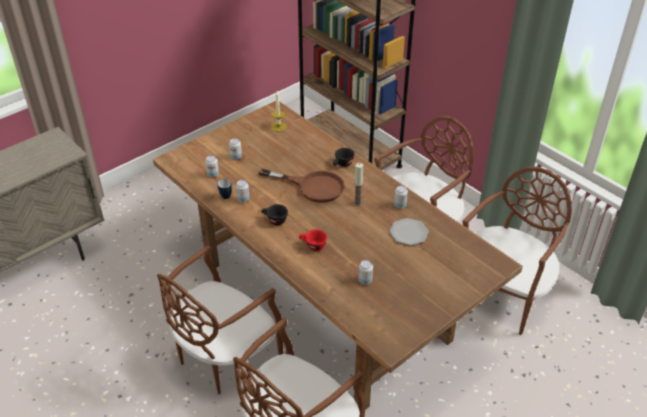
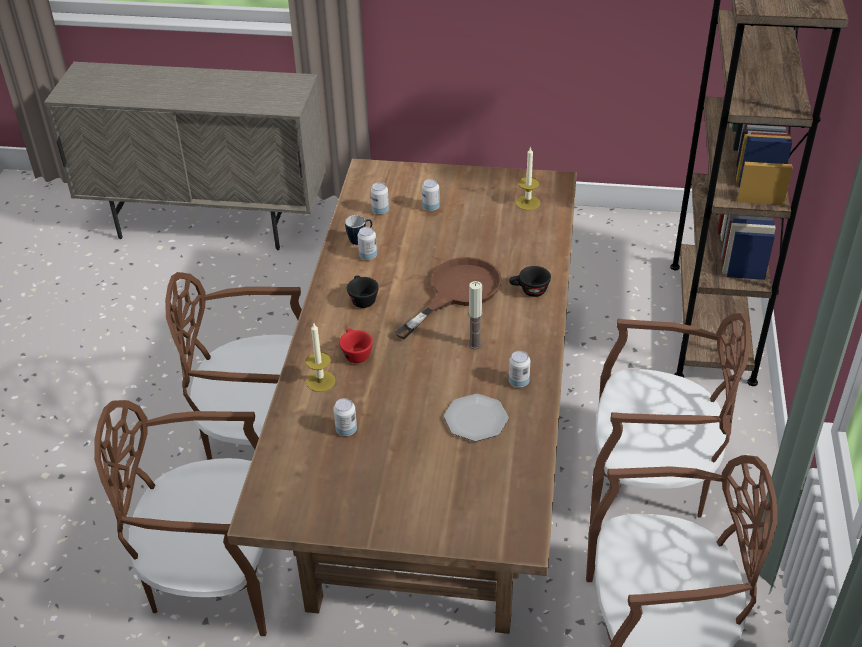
camera: 50 degrees right, 0 degrees up
brown frying pan [259,168,345,203] -> brown frying pan turned 120 degrees counterclockwise [394,257,502,340]
none -> candle [306,323,336,392]

